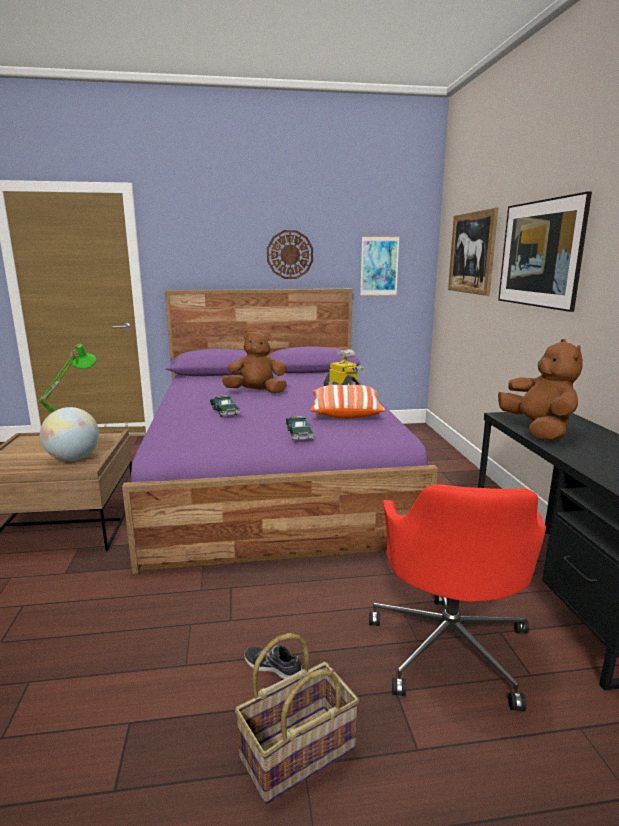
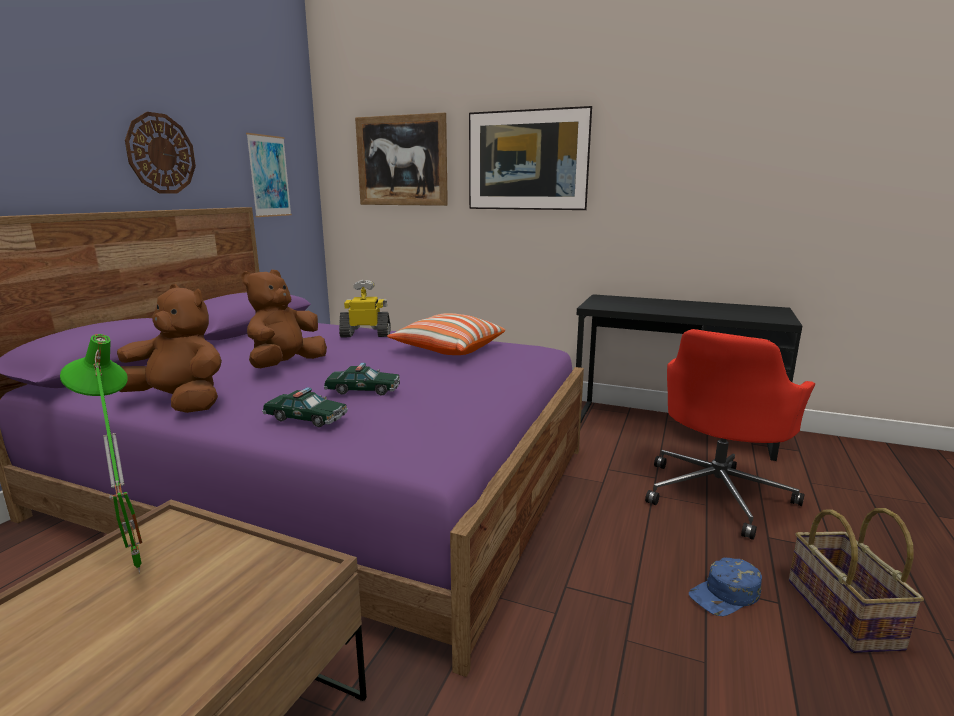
camera: 60 degrees left, 0 degrees up
globe [40,407,99,461] -> none
shoe [244,645,303,680] -> blue cap [689,558,762,616]
toy car [285,416,314,440] -> toy car moved to [262,387,348,427]
red office chair [369,484,546,712] -> red office chair turned 90 degrees clockwise [645,329,815,540]
brown plush toy [498,339,583,441] -> brown plush toy moved to [117,284,222,413]

